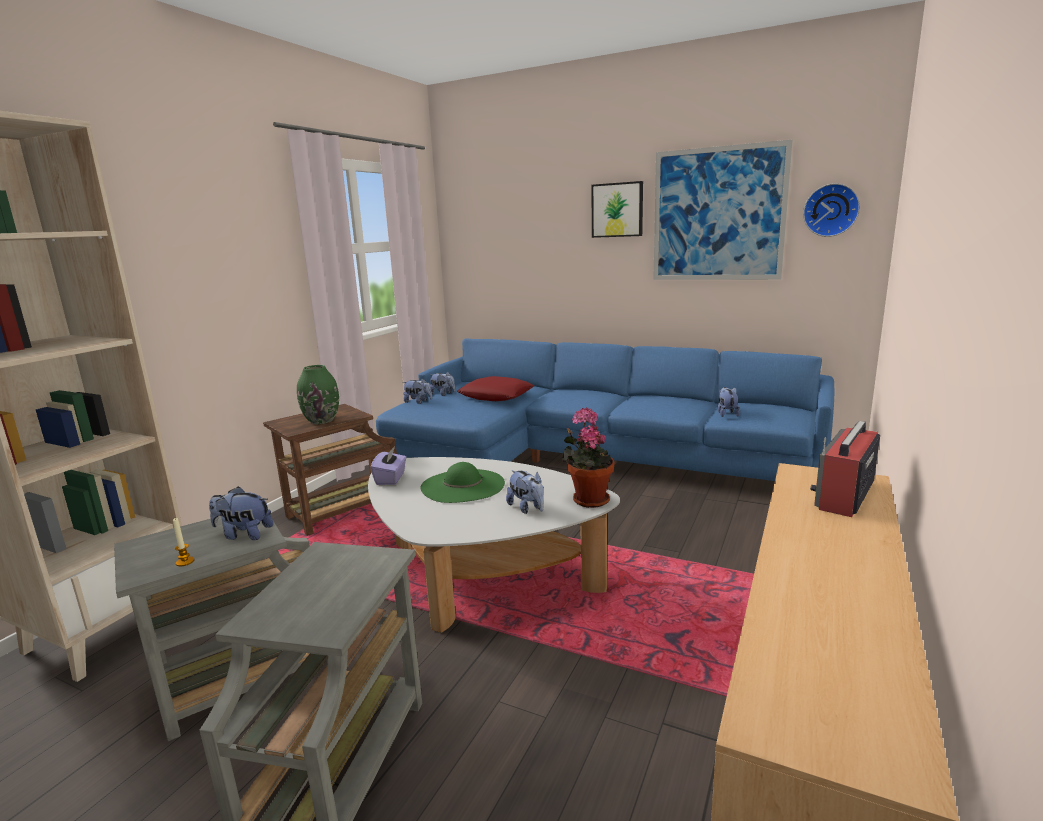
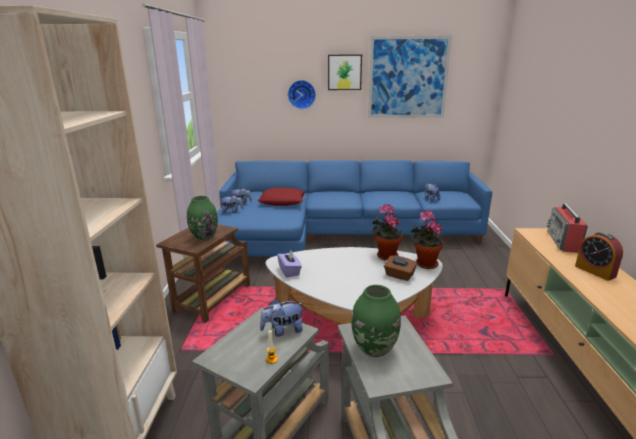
camera: 25 degrees left, 5 degrees up
green hat [420,462,505,503] -> none
plush toy [506,470,544,514] -> brown tissue box [384,256,417,281]
wall clock [803,183,860,237] -> wall clock moved to [288,80,316,109]
none -> green vase [352,285,401,357]
none -> potted plant [372,204,403,261]
none -> alarm clock [575,232,623,281]

